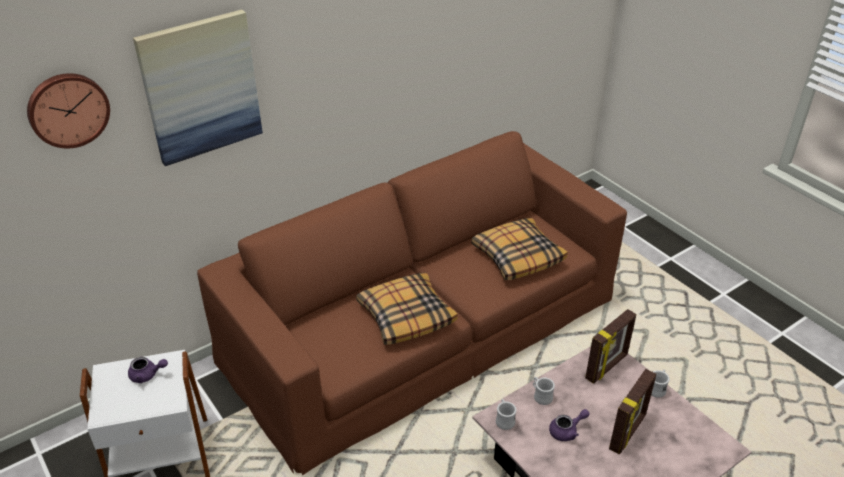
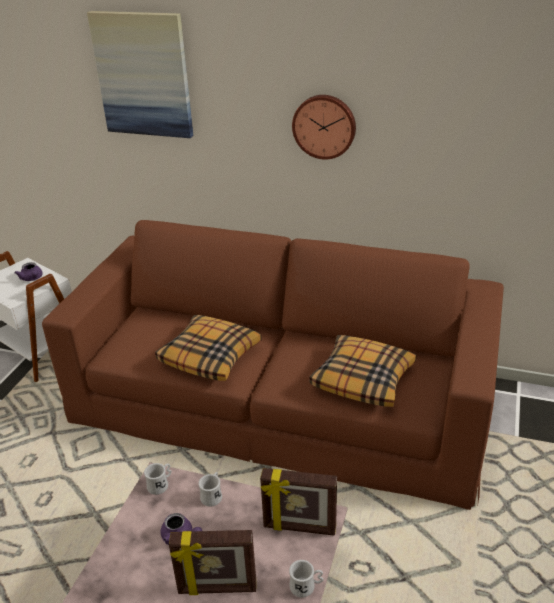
camera: 55 degrees right, 5 degrees down
wall clock [27,73,110,149] -> wall clock moved to [292,95,356,160]

